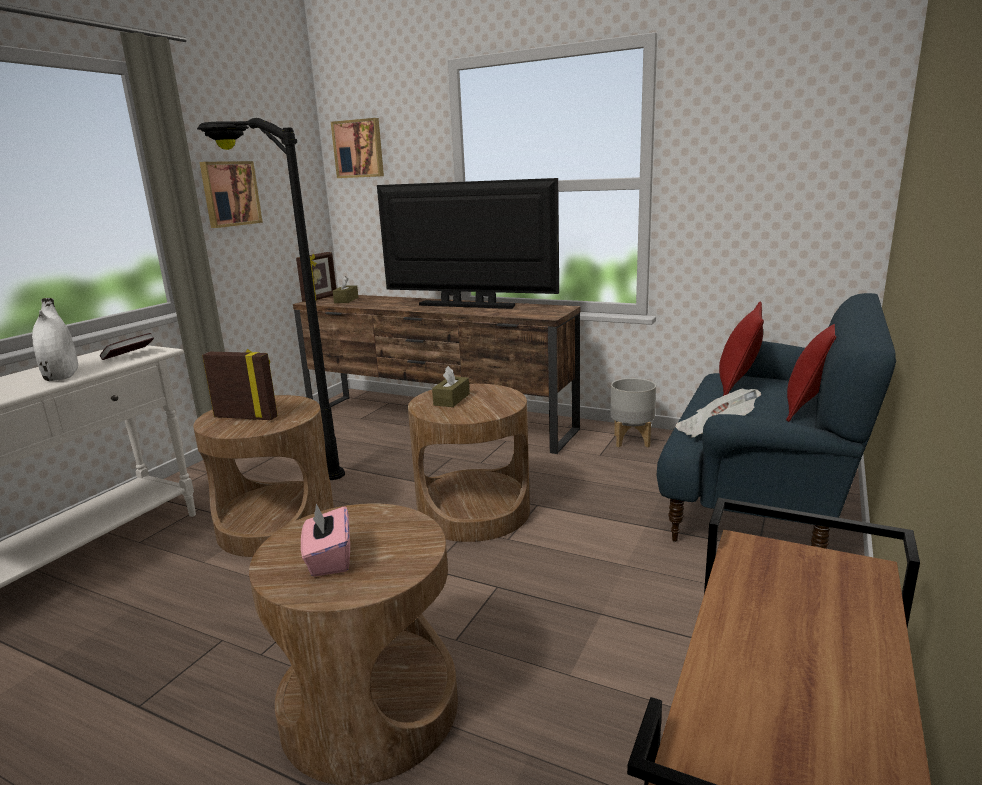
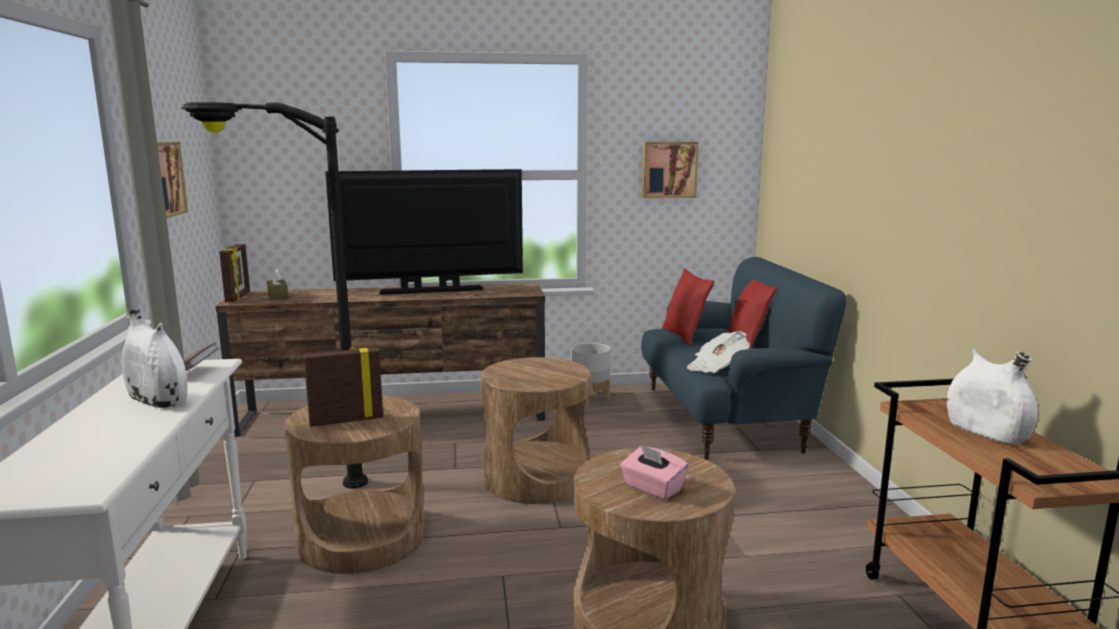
camera: 35 degrees left, 5 degrees down
picture [331,118,384,178] -> picture moved to [642,142,699,198]
brown tissue box [432,366,470,407] -> none
none -> white vase [947,349,1038,444]

